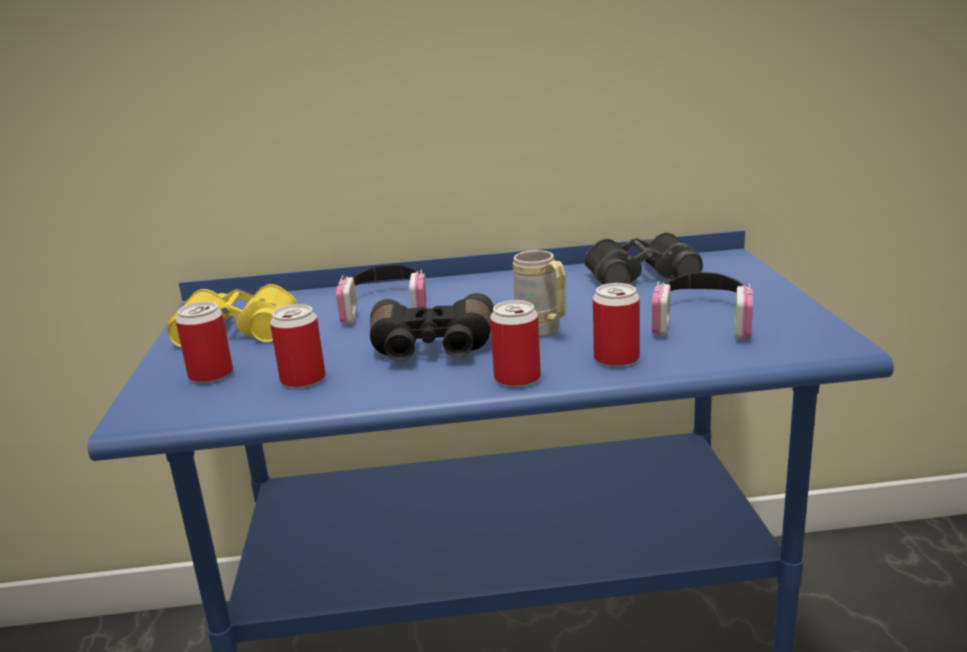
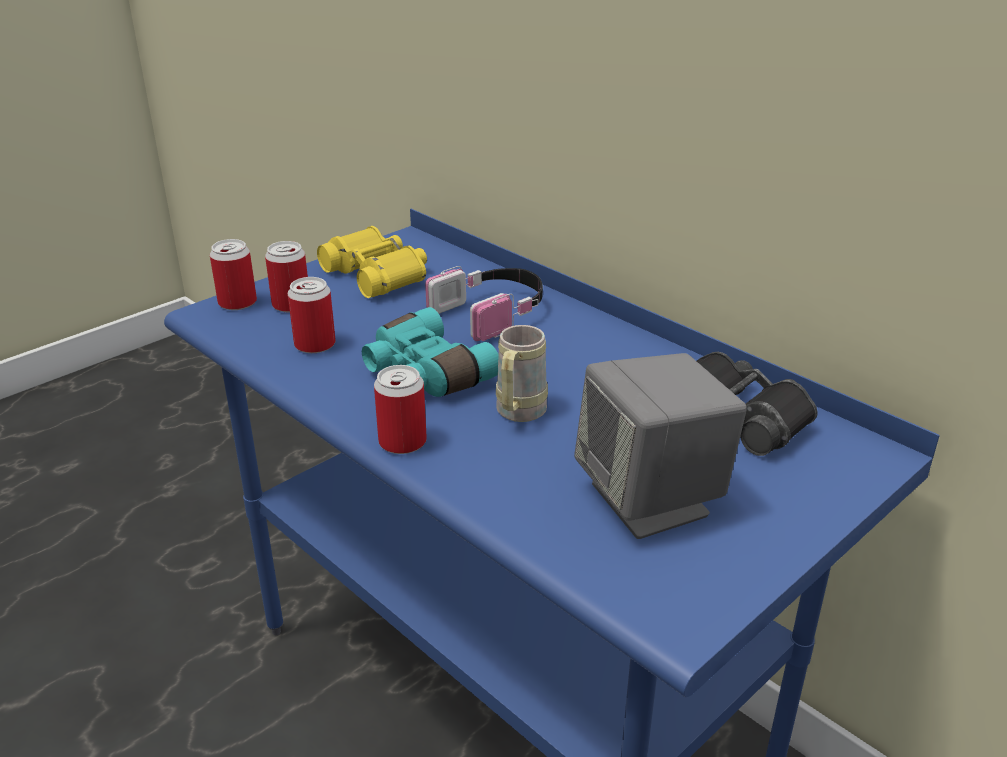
camera: 50 degrees right, 10 degrees up
black binoculars [370,293,494,361] -> turquoise binoculars [362,307,499,397]
can [593,283,640,367] -> can moved to [210,239,257,310]
headphones [652,272,753,340] -> grey speaker [574,353,747,539]

